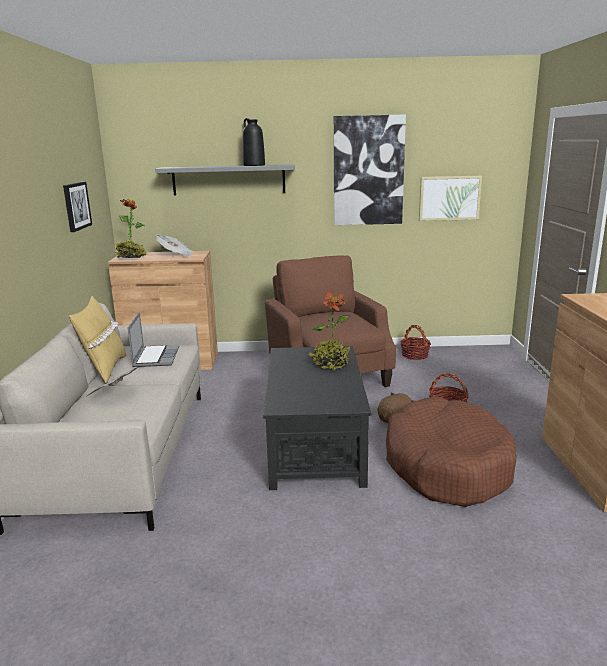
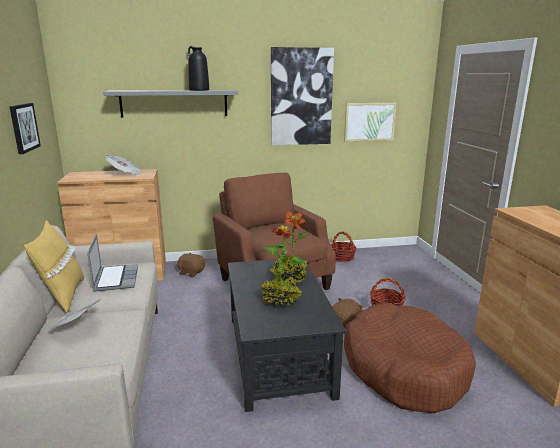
camera: 10 degrees left, 0 degrees up
potted plant [115,198,147,258] -> potted plant moved to [261,225,305,306]
none -> brown plush toy [177,253,205,277]

